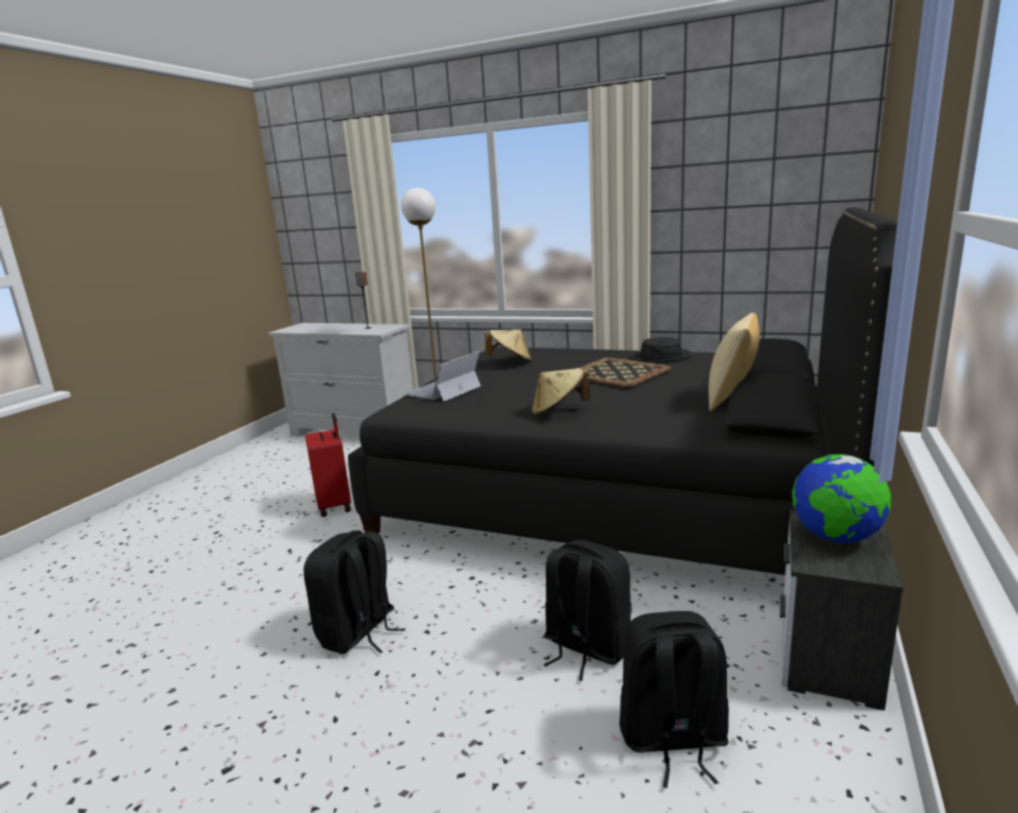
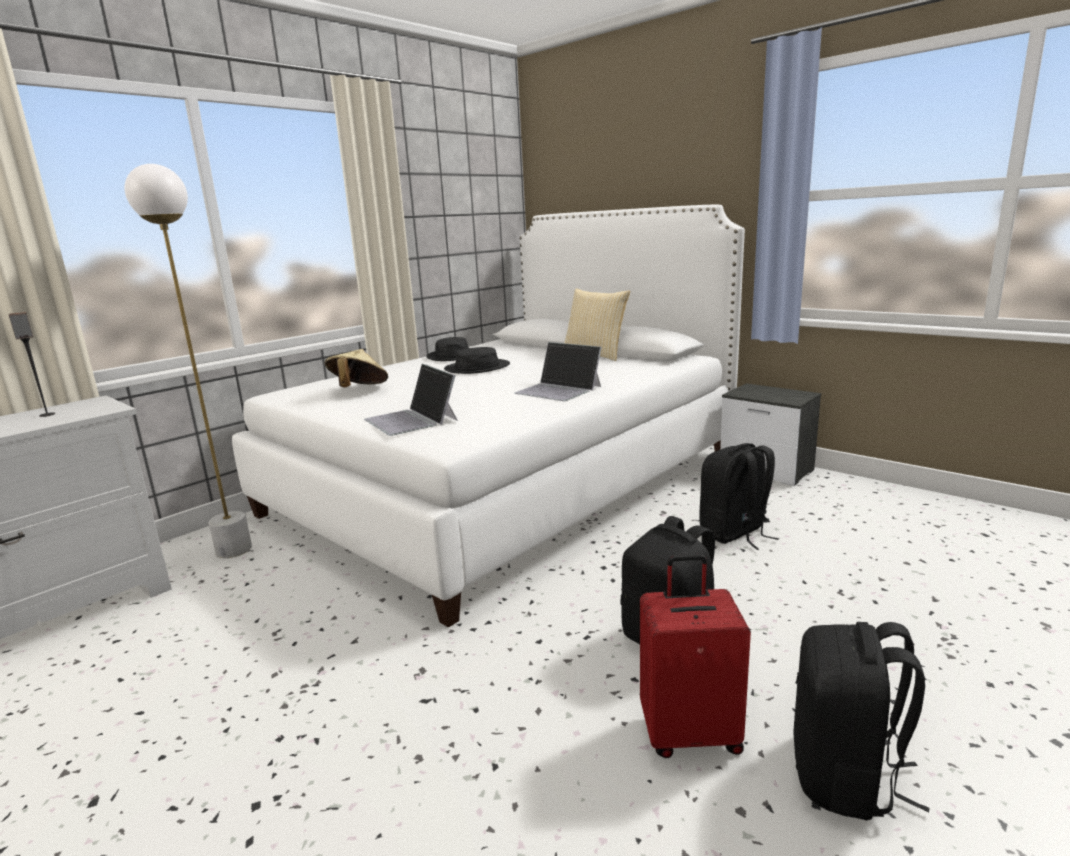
camera: 70 degrees left, 0 degrees up
red suitcase [305,413,351,517] -> red suitcase moved to [640,554,751,758]
black bed [348,207,898,575] -> white bed [232,204,745,628]
beige hat [532,368,590,416] -> laptop [514,342,602,401]
tray [579,357,671,388] -> black hat [444,347,510,374]
black backpack [619,611,729,788] -> black backpack moved to [793,622,930,820]
globe [792,454,891,543] -> none

